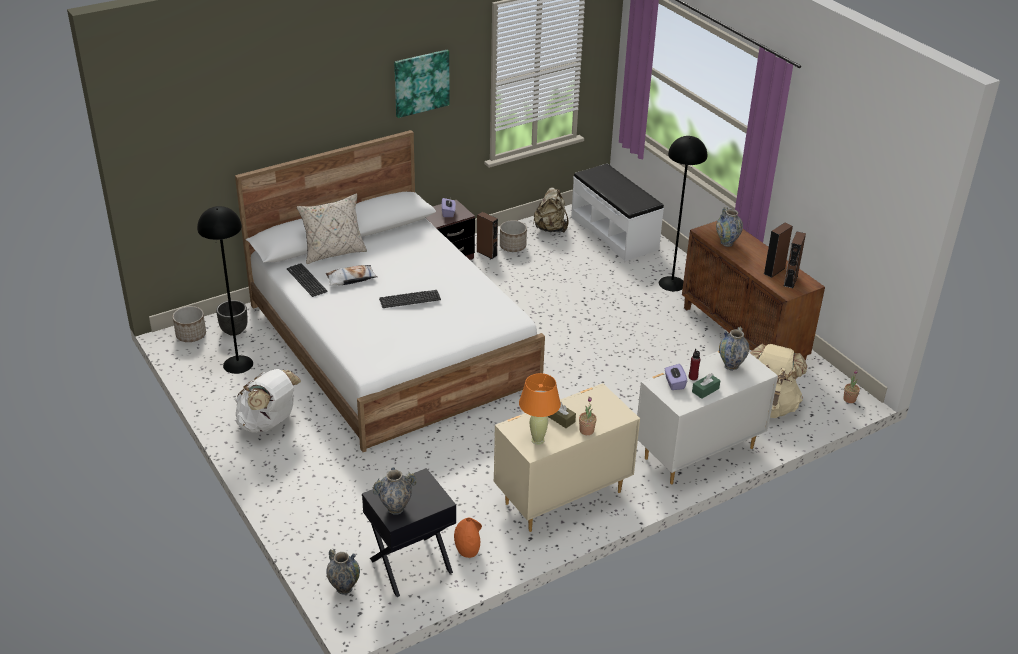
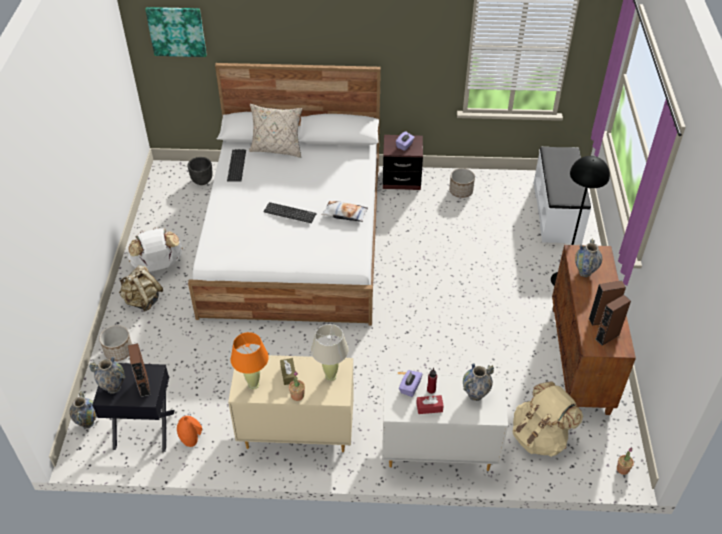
camera: 35 degrees right, 10 degrees up
planter [173,306,206,342] -> planter moved to [99,325,132,361]
black floor lamp [197,206,253,374] -> none
pillow [326,265,378,286] -> pillow moved to [321,201,368,222]
picture [394,50,450,118] -> picture moved to [145,7,207,57]
brown speaker [476,212,498,259] -> brown speaker moved to [128,343,151,397]
beige backpack [534,188,569,233] -> beige backpack moved to [119,265,163,312]
green tissue box [692,373,721,399] -> red tissue box [416,395,444,414]
none -> beige table lamp [311,324,349,381]

